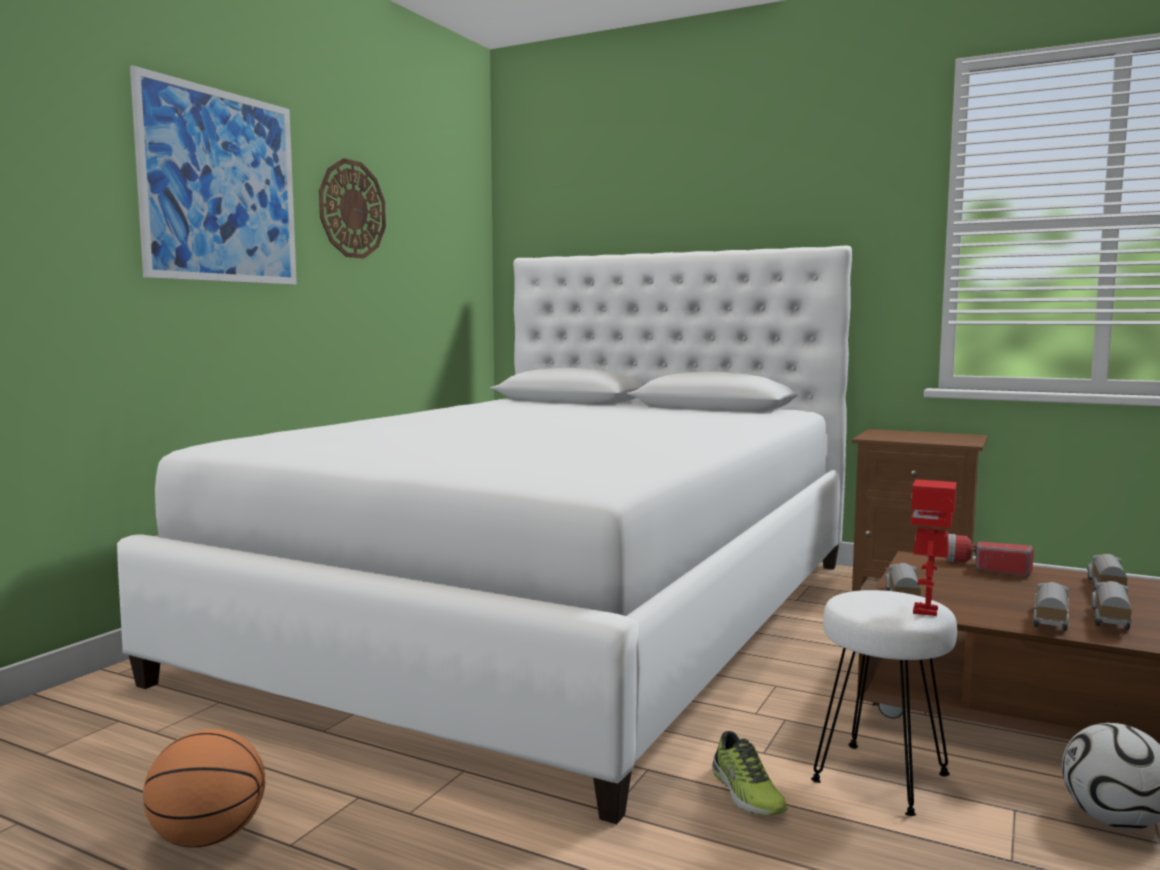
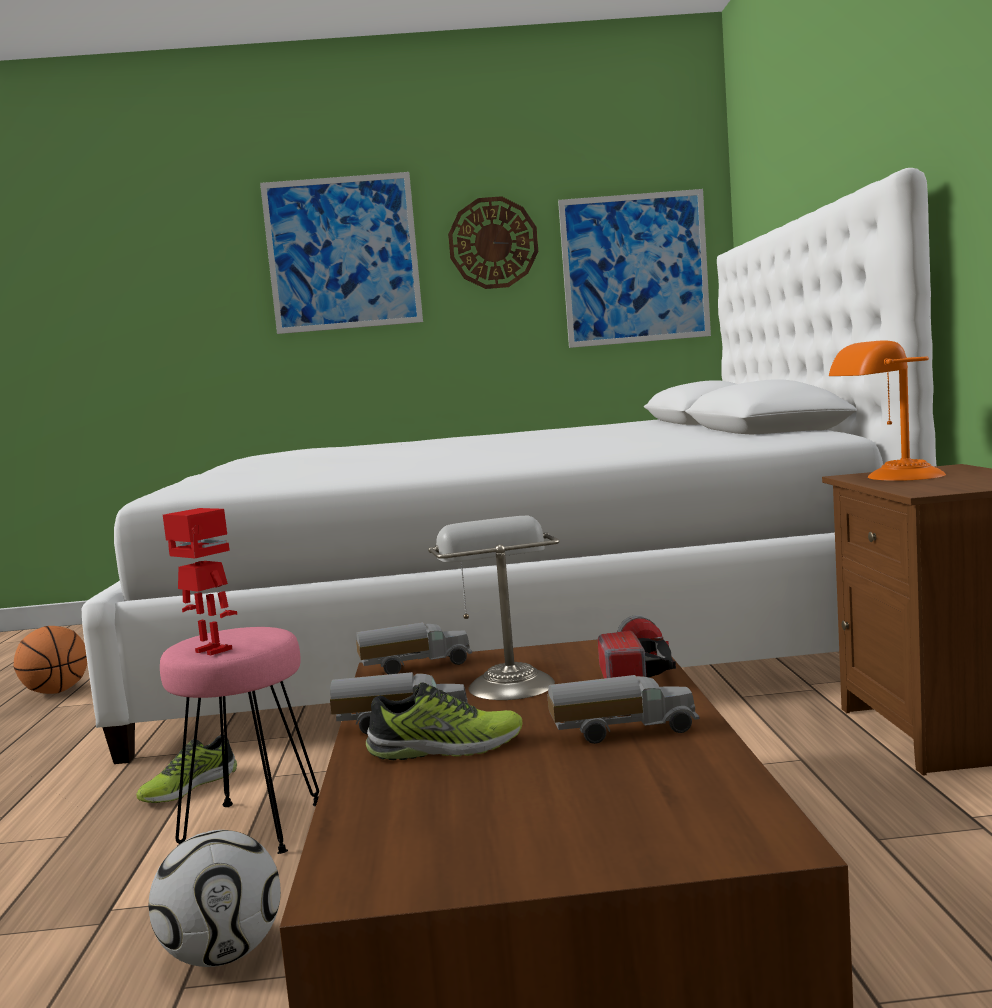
camera: 60 degrees right, 0 degrees up
white stool [811,590,957,816] -> pink stool [160,627,319,854]
toy robot [911,479,957,616] -> toy robot turned 45 degrees clockwise [163,508,237,655]
toy truck [1091,581,1132,630] -> shoe [366,682,522,760]
none -> white table lamp [428,516,560,700]
none -> picture [558,189,711,348]
none -> orange table lamp [829,340,946,481]

